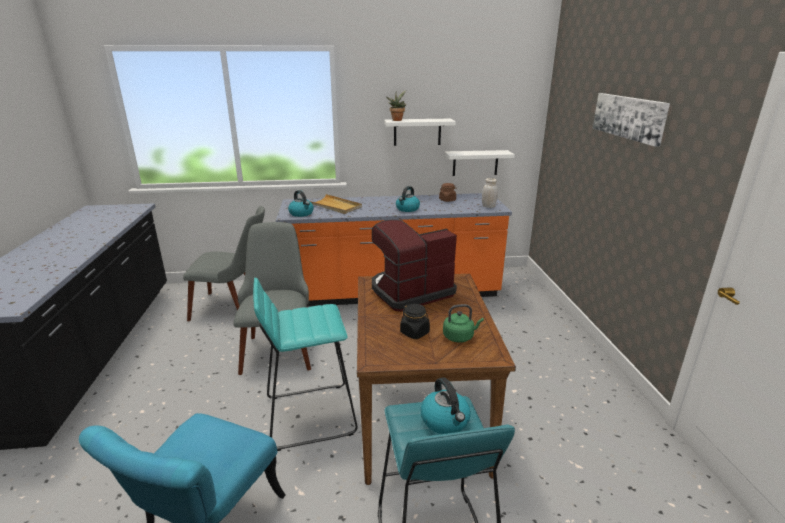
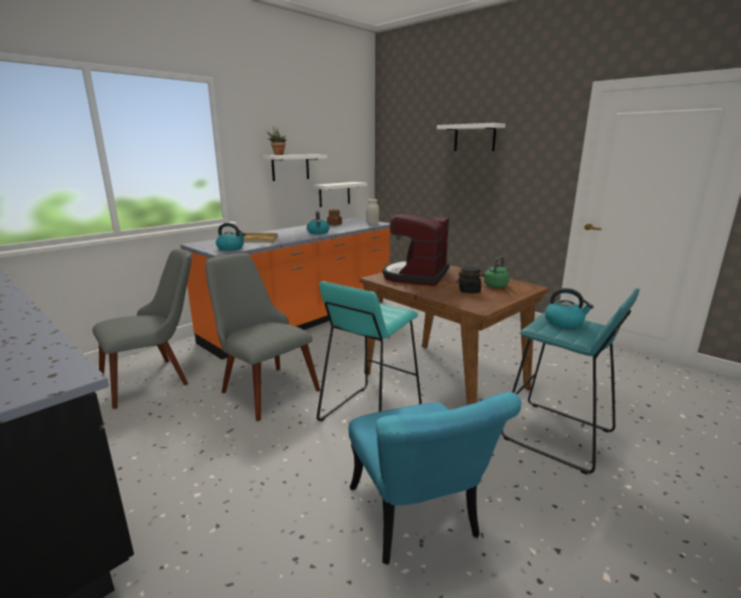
camera: 40 degrees left, 5 degrees down
picture [593,93,670,147] -> white shelf [437,123,506,151]

